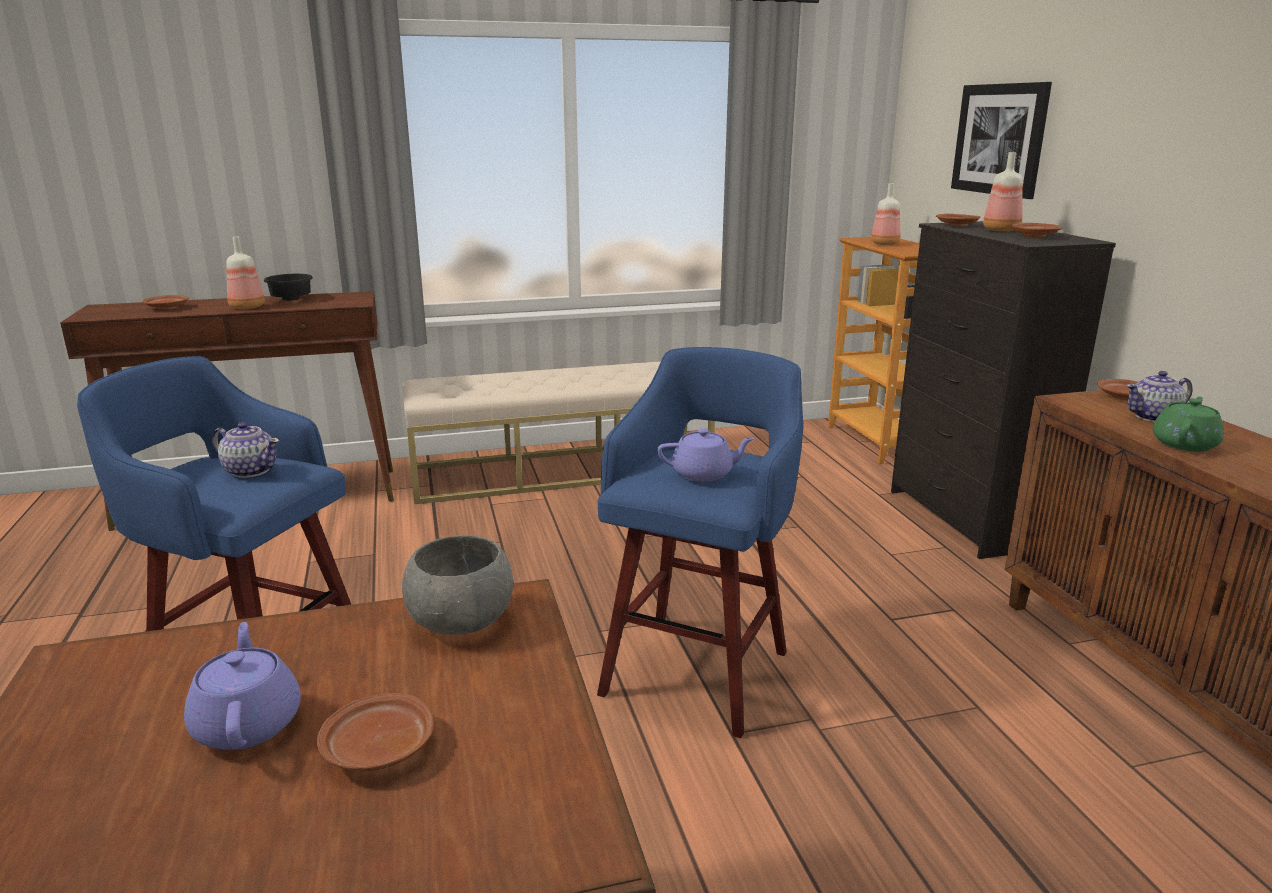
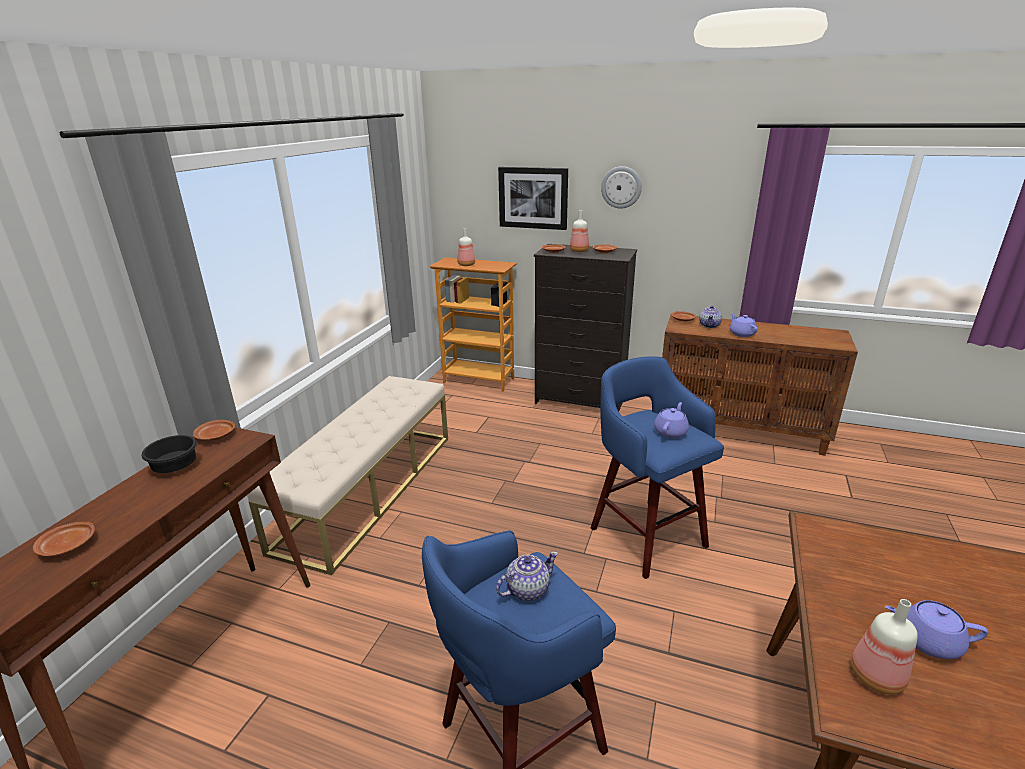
camera: 55 degrees left, 5 degrees up
bottle [226,236,265,309] -> bottle moved to [851,599,918,695]
brown plate [317,693,434,771] -> brown plate moved to [193,420,235,441]
grey bowl [402,535,513,635] -> none
green teapot [1153,397,1224,452] -> purple teapot [730,313,758,337]
none -> wall clock [601,166,642,209]

